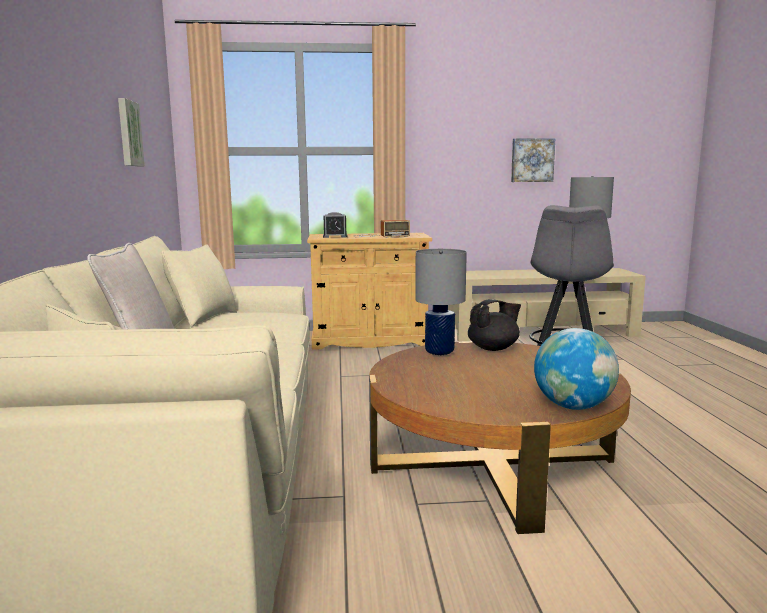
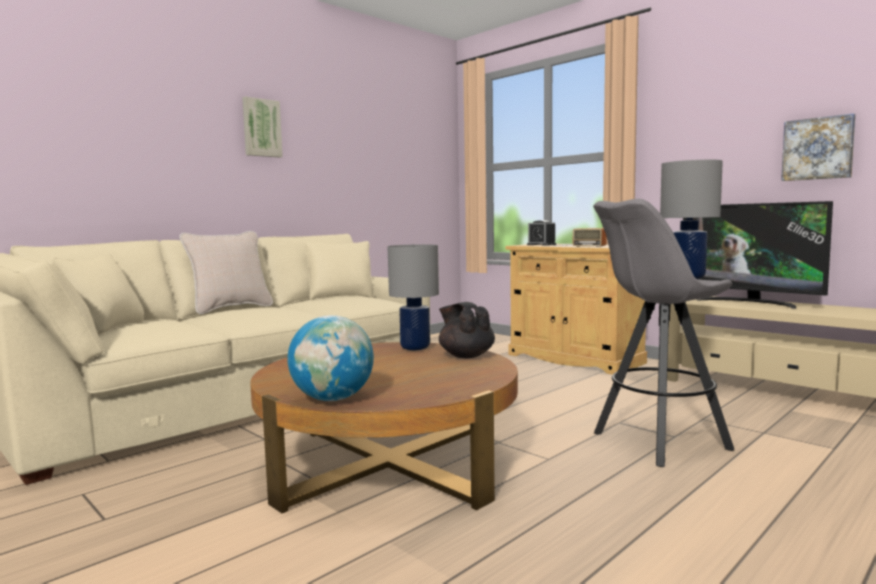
camera: 50 degrees right, 5 degrees down
picture [118,98,145,166] -> picture moved to [242,96,283,157]
black teapot [468,299,521,351] -> black teapot turned 150 degrees counterclockwise [439,302,495,358]
none -> television [683,201,833,309]

